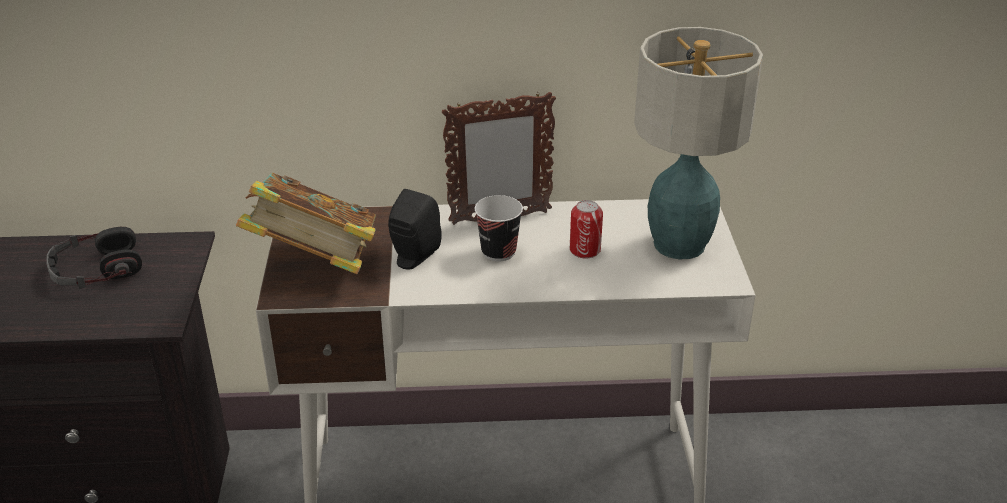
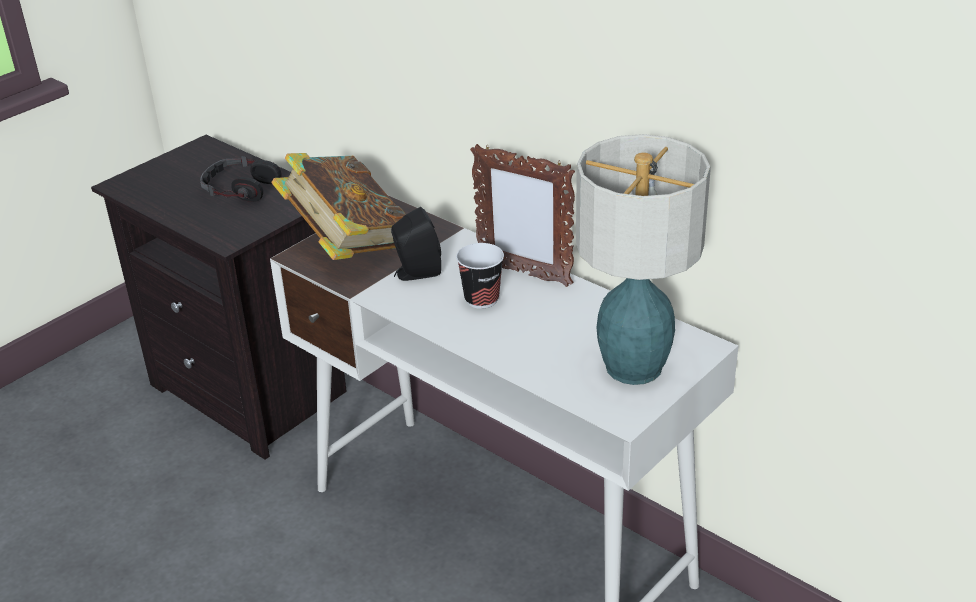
camera: 45 degrees right, 0 degrees up
can [570,200,603,259] -> none

